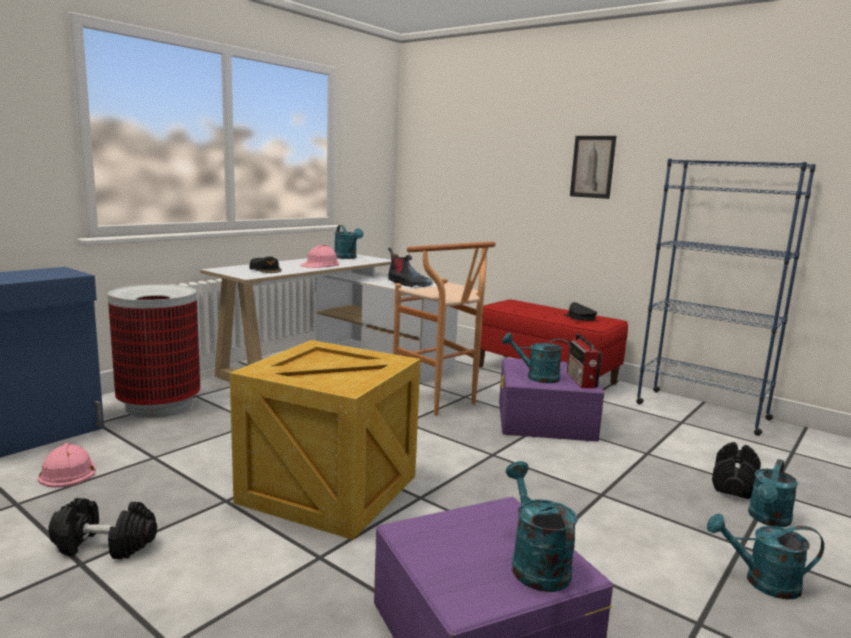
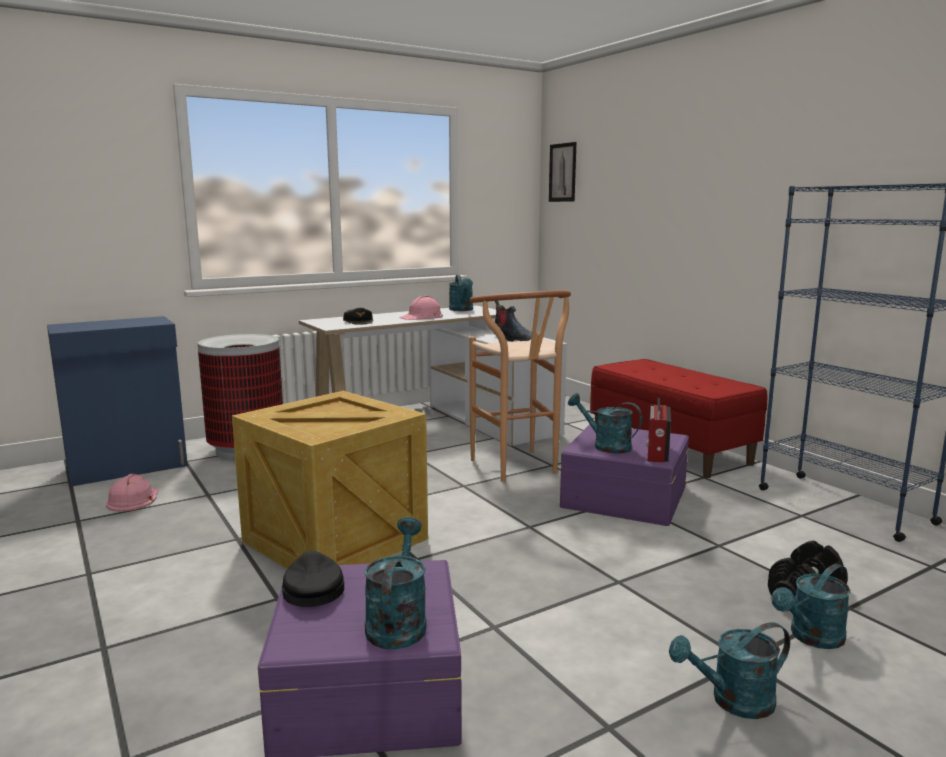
camera: 20 degrees right, 0 degrees up
black dumbbell [48,498,157,559] -> none
black cap [563,302,597,321] -> black cap moved to [282,551,344,607]
picture [570,136,616,199] -> picture moved to [549,142,576,202]
turquoise watering can [707,514,824,600] -> turquoise watering can turned 45 degrees counterclockwise [669,622,790,719]

